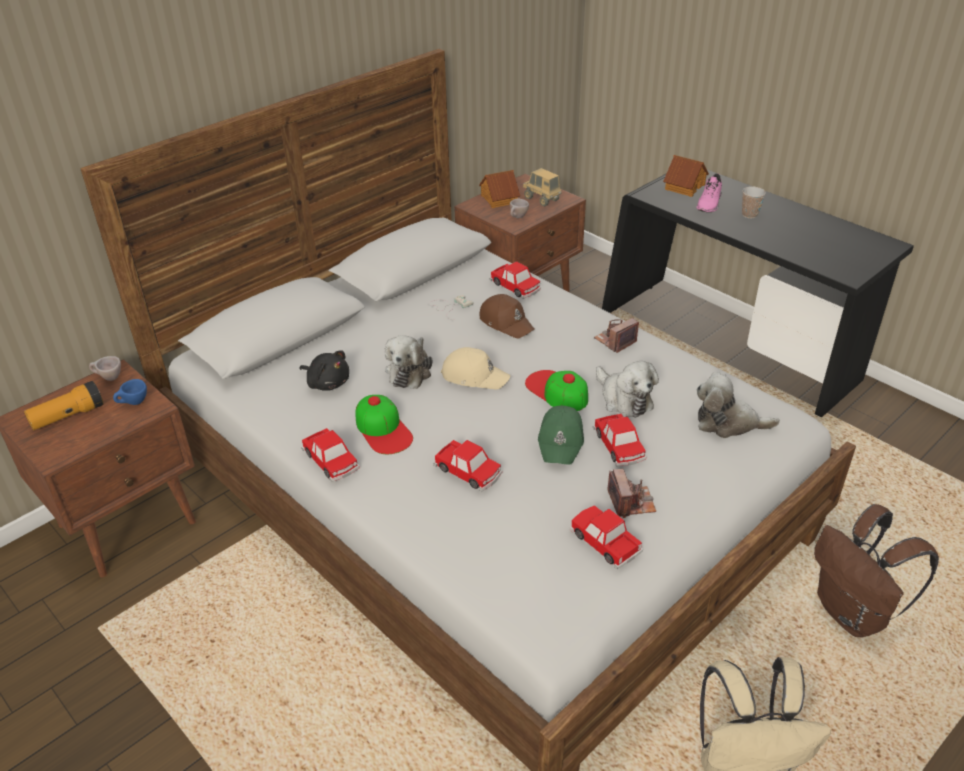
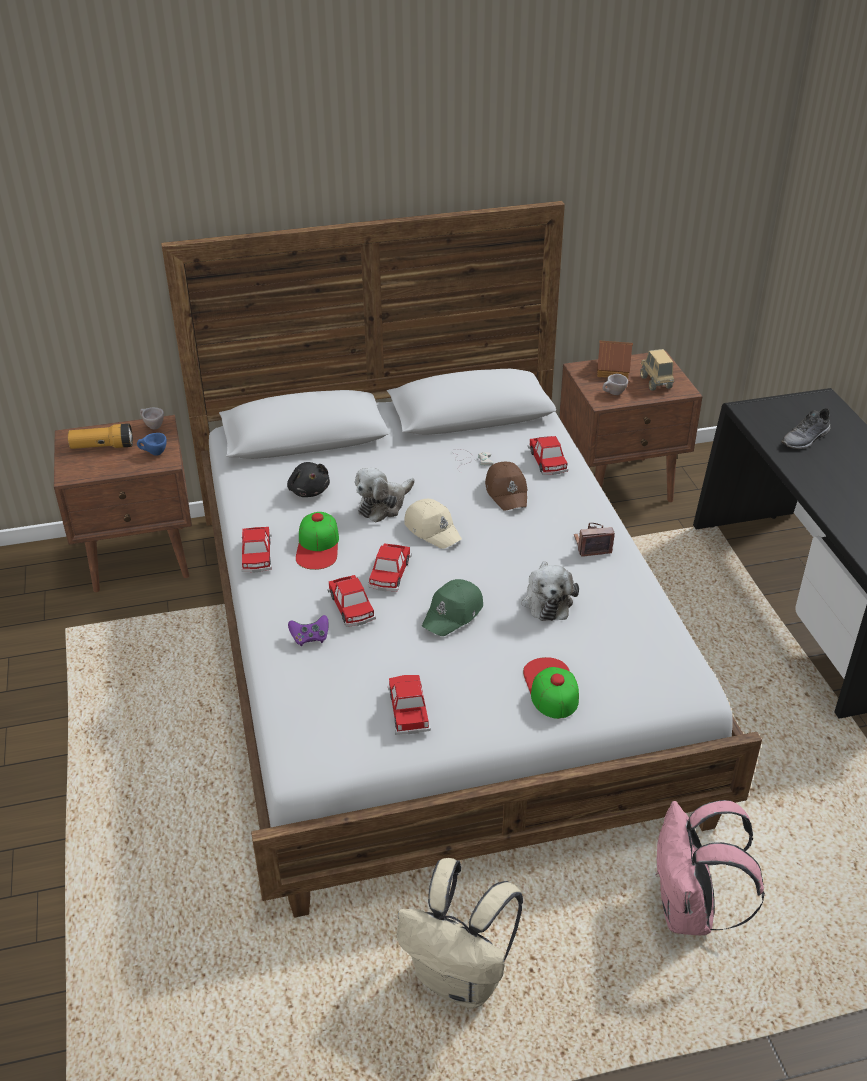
camera: 30 degrees right, 0 degrees up
cap [525,370,588,411] -> cap moved to [523,657,579,719]
toy car [593,414,646,466] -> toy car moved to [368,543,412,592]
camera [607,469,656,518] -> none
toy house [663,155,709,197] -> none
pink shoe [696,173,722,212] -> grey shoe [781,408,830,449]
plush toy [697,372,780,438] -> none
cup [742,186,766,219] -> none
brown backpack [814,504,939,637] -> pink backpack [655,800,765,935]
none -> purple game controller [288,615,329,646]

